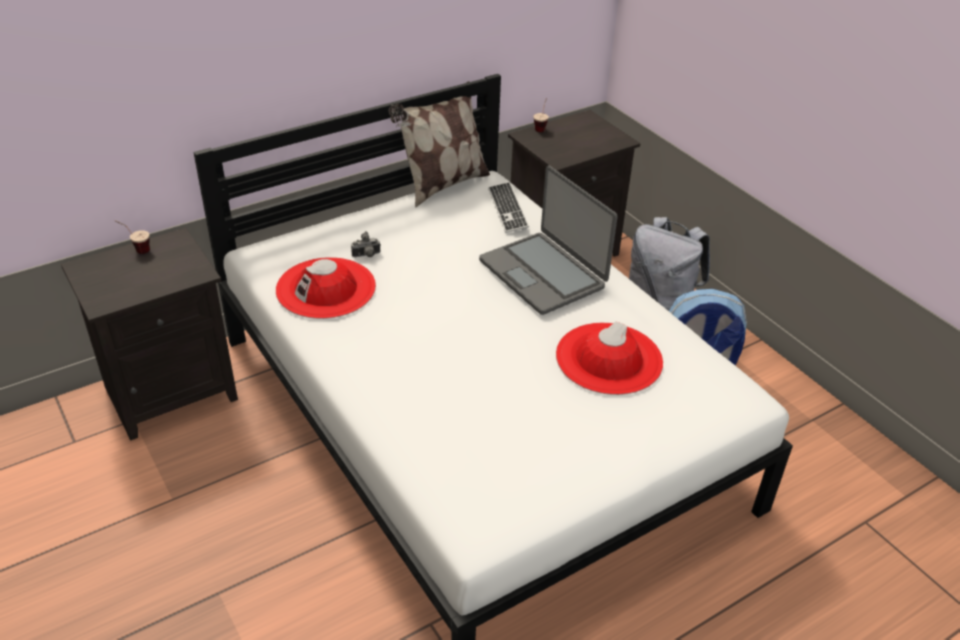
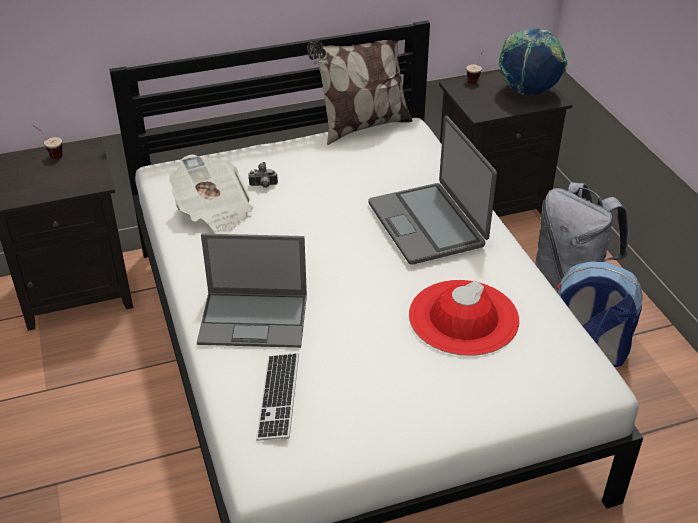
camera: 15 degrees right, 0 degrees up
red hat [276,257,376,319] -> newspaper [169,154,253,234]
keyboard [488,182,529,233] -> keyboard moved to [256,353,299,441]
none -> laptop [197,234,307,348]
none -> globe [499,28,568,95]

